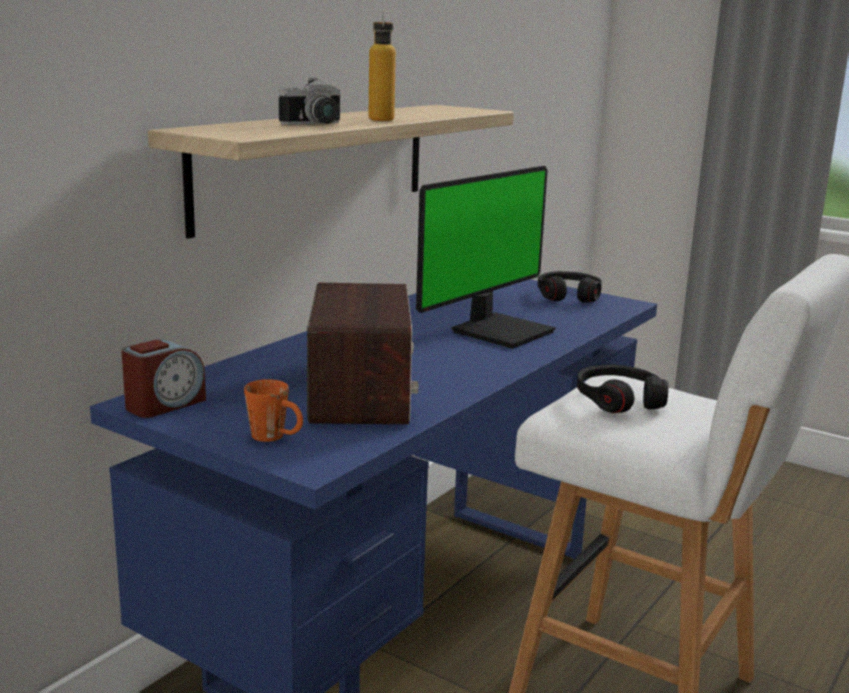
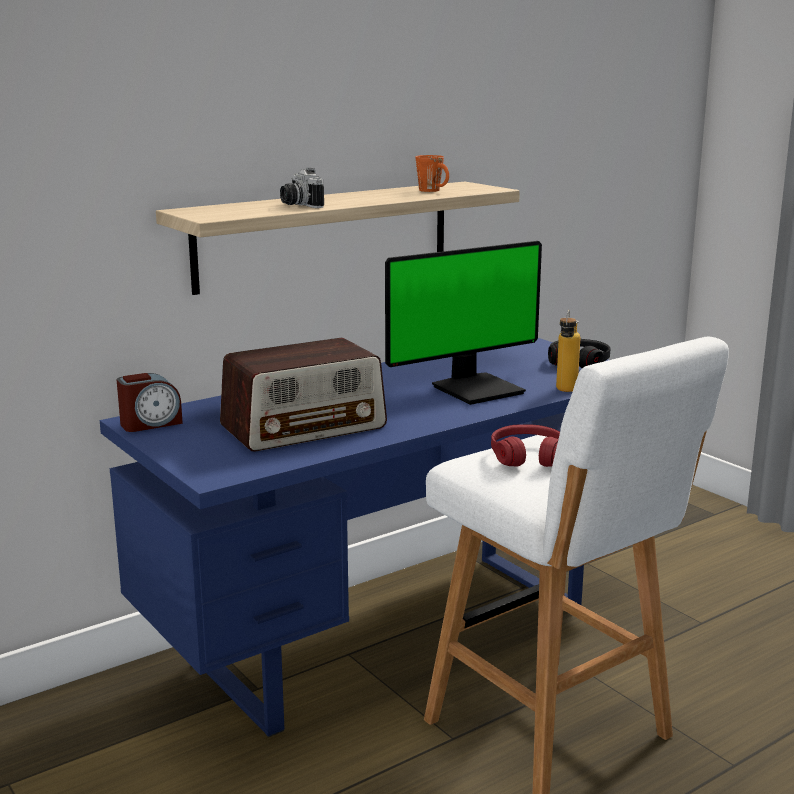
camera: 20 degrees right, 0 degrees up
orange mug [244,379,303,442] -> orange mug moved to [416,155,449,192]
camera [279,78,341,125] -> camera turned 75 degrees clockwise [280,168,324,208]
radio [307,283,418,424] -> radio turned 45 degrees clockwise [220,338,387,452]
bottle [369,9,396,121] -> bottle moved to [556,310,580,392]
black headphones [577,364,668,413] -> red headphones [491,424,560,467]

